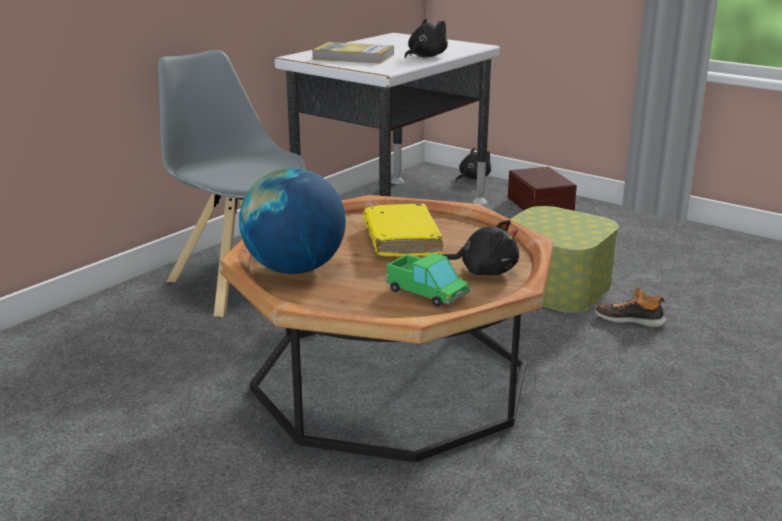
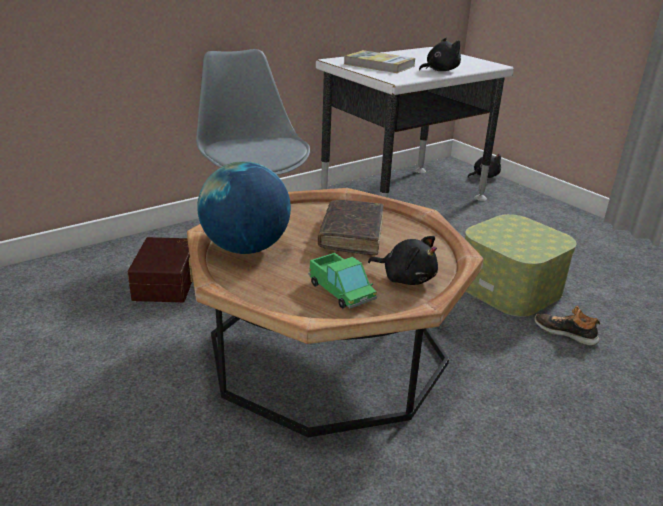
camera: 15 degrees right, 5 degrees up
yellow book [364,203,443,256] -> brown book [318,200,384,255]
brown storage box [508,167,577,211] -> brown storage box moved to [128,237,193,302]

